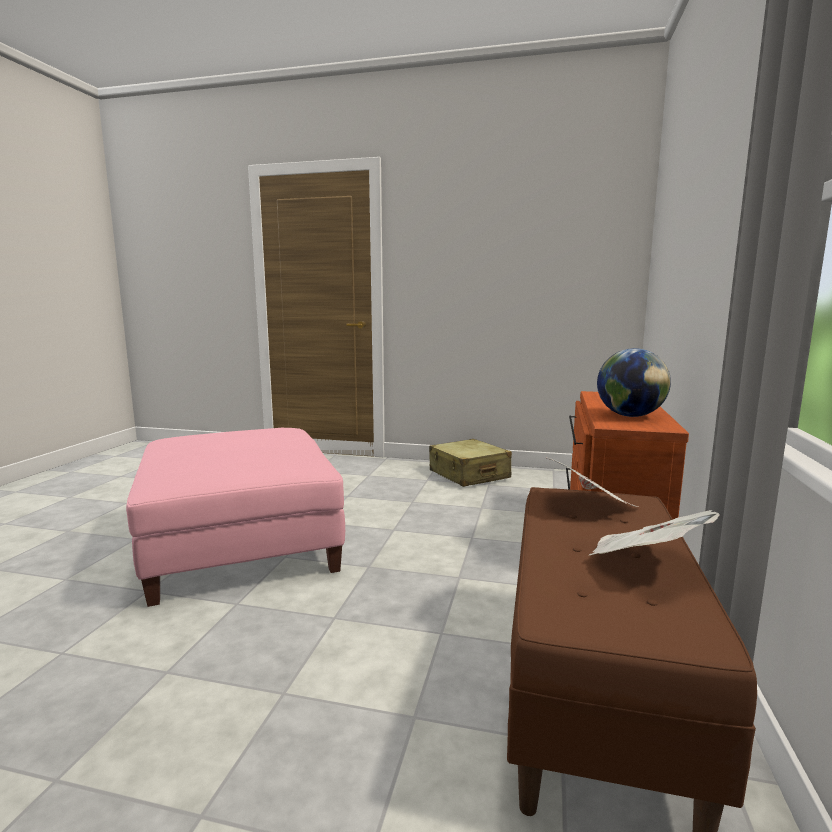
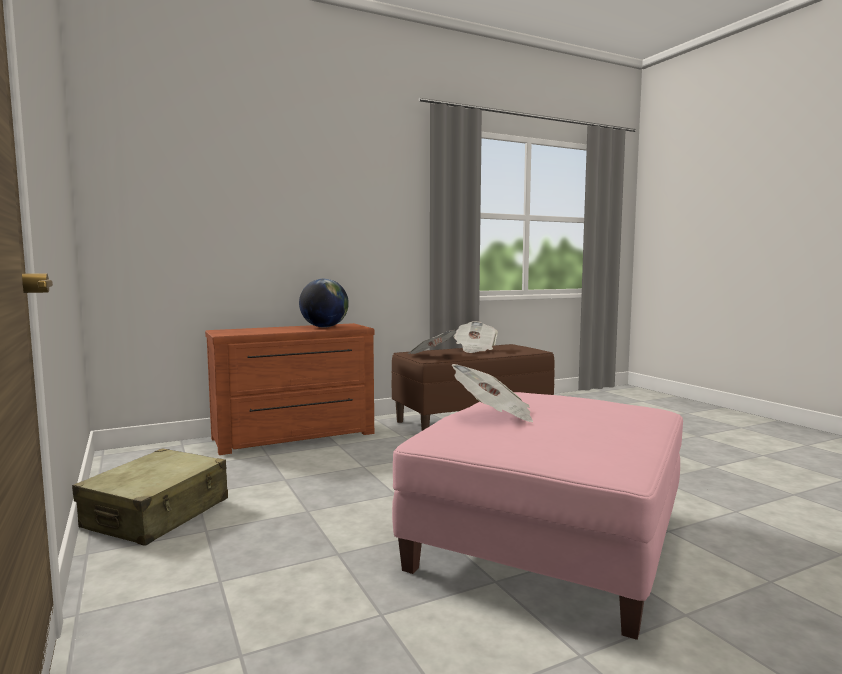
camera: 130 degrees left, 5 degrees down
none -> newspaper [452,364,533,422]

